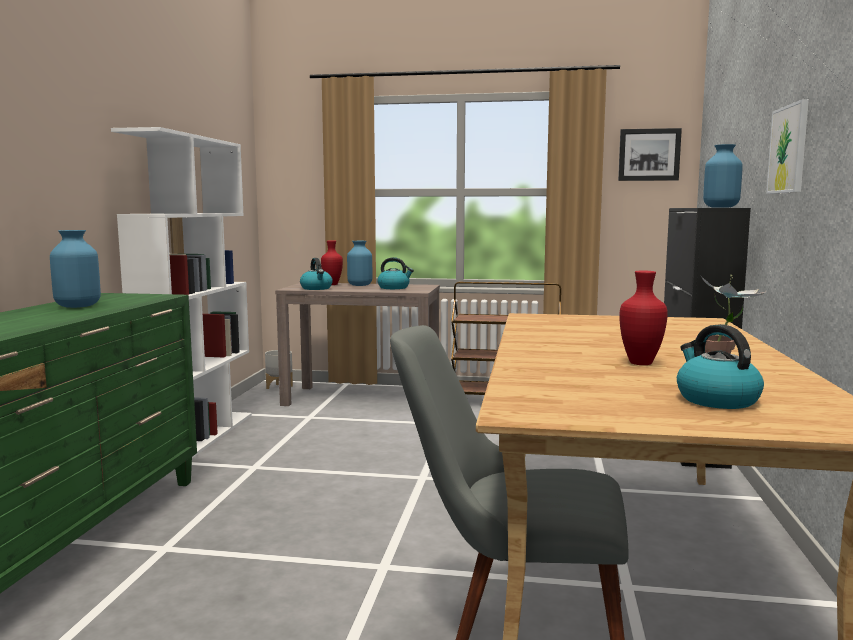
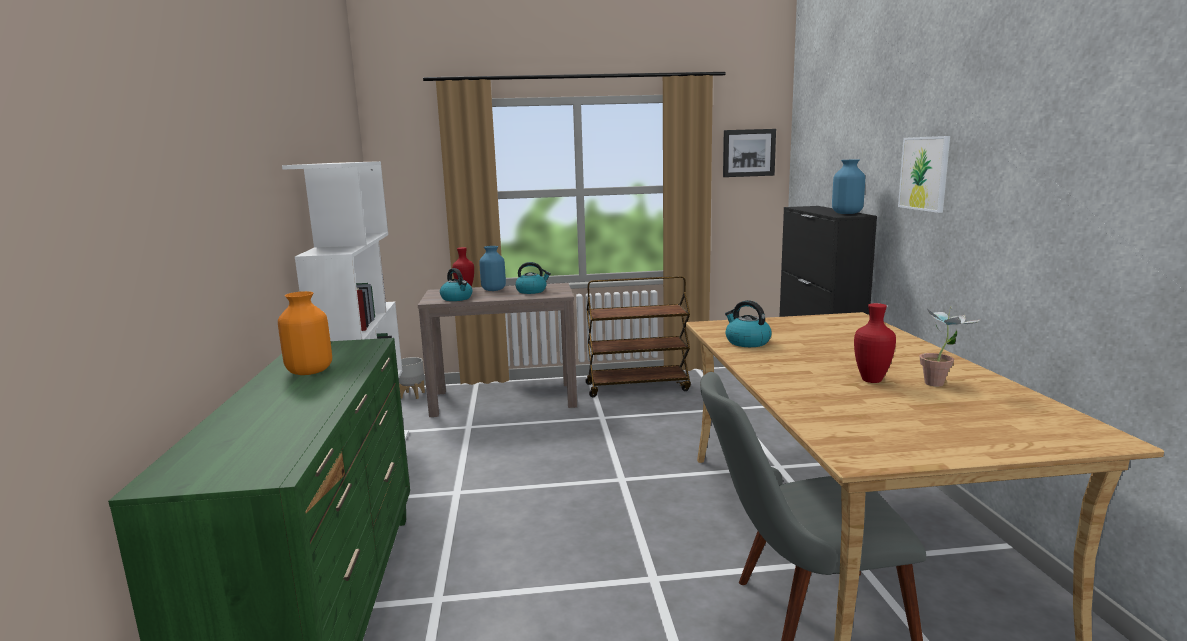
camera: 15 degrees left, 5 degrees up
blue vase [50,230,101,308] -> orange vase [278,291,332,375]
kettle [677,324,764,409] -> kettle moved to [725,300,772,347]

